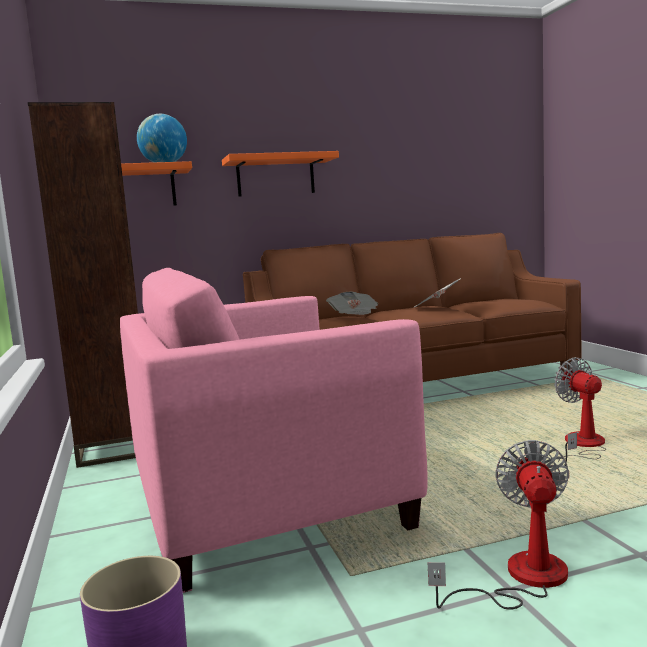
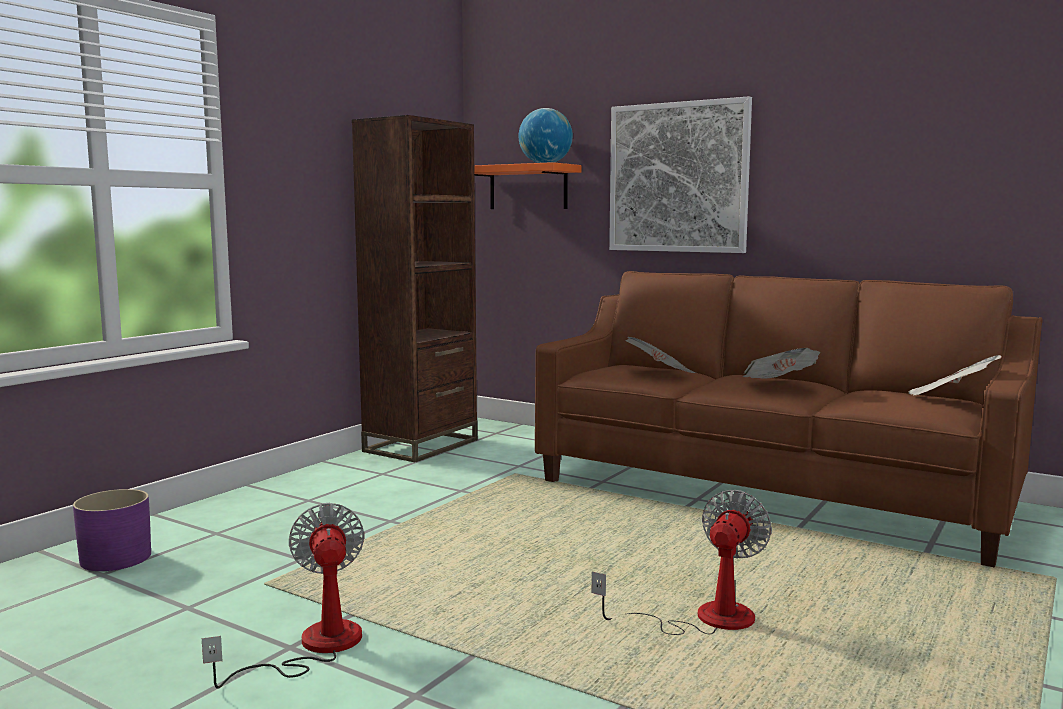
camera: 50 degrees right, 0 degrees up
pink armchair [120,268,428,593] -> none
orange shelf [222,151,339,197] -> picture [609,96,752,253]
fan [428,440,569,610] -> fan turned 75 degrees counterclockwise [202,503,365,689]
none -> newspaper [908,355,1001,396]

